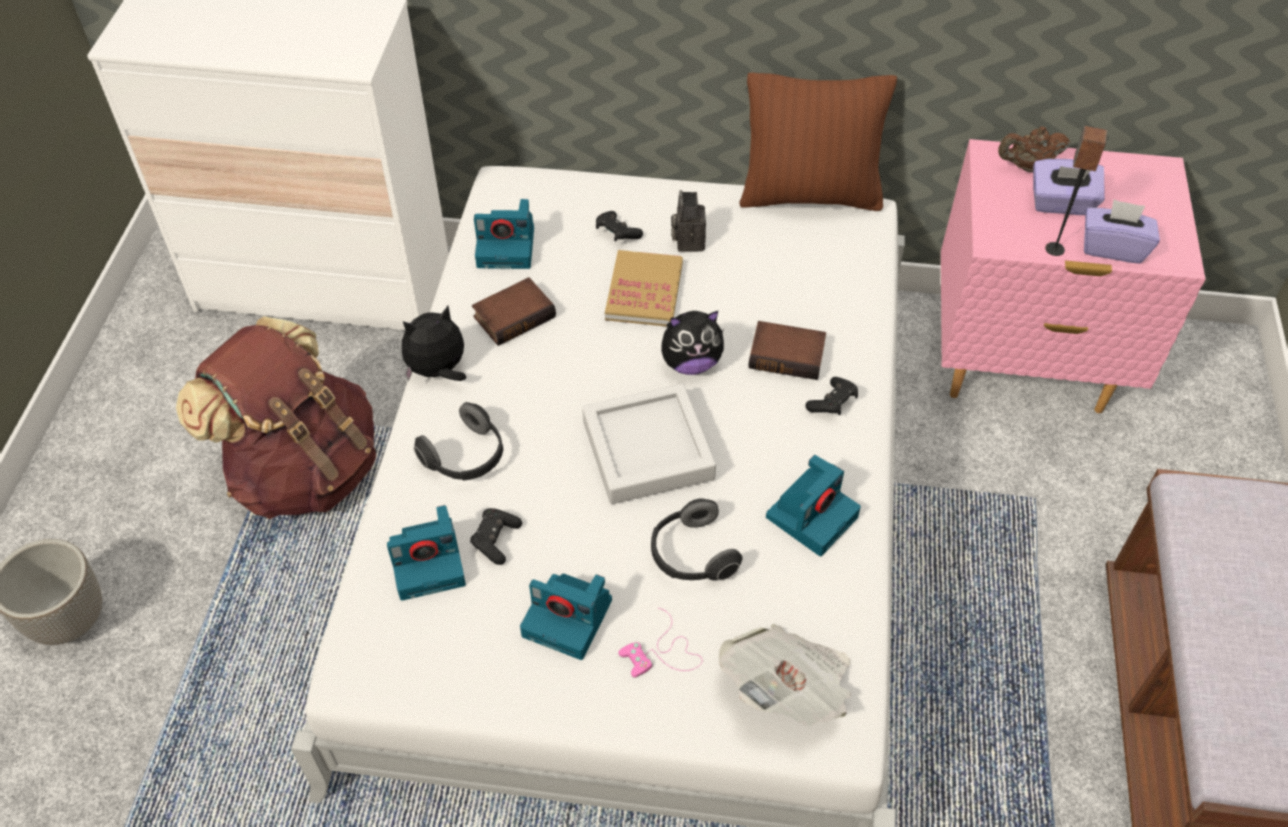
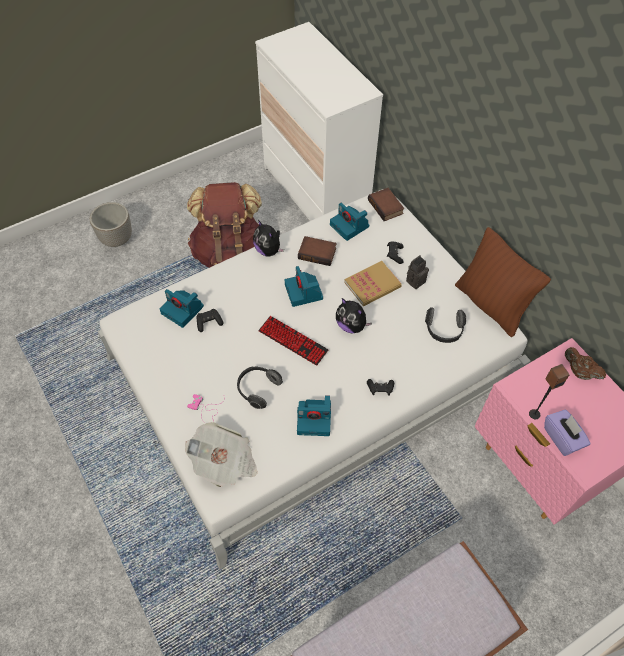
camera: 50 degrees right, 5 degrees up
plush toy [402,306,466,381] -> plush toy turned 150 degrees counterclockwise [253,220,284,257]
headphones [414,402,503,480] -> headphones moved to [425,307,466,343]
camera [520,574,612,660] -> camera moved to [285,266,323,307]
grey tray [582,384,716,504] -> keyboard [258,316,328,366]
book [748,321,826,380] -> book moved to [368,188,404,221]
purple tissue box [1033,159,1105,215] -> none

